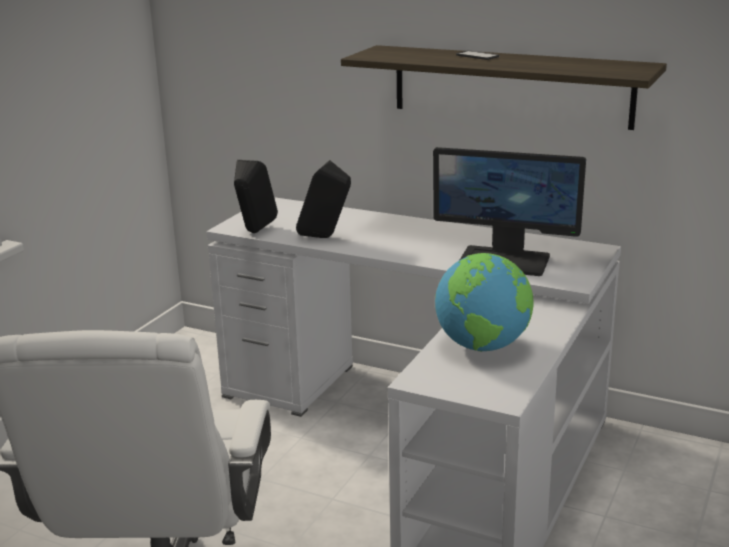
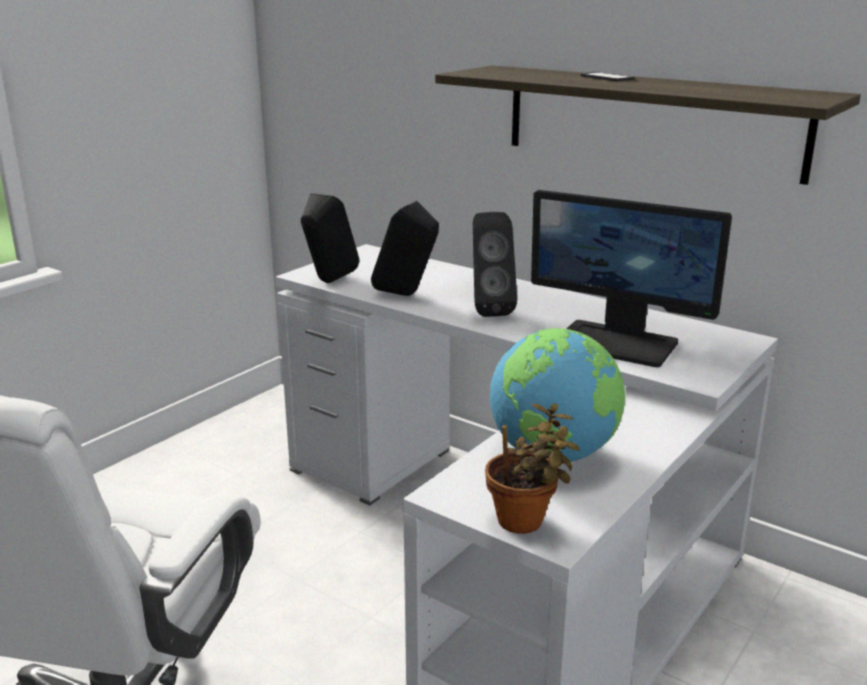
camera: 10 degrees right, 0 degrees up
none -> black speaker [473,212,517,317]
none -> potted plant [485,403,580,534]

